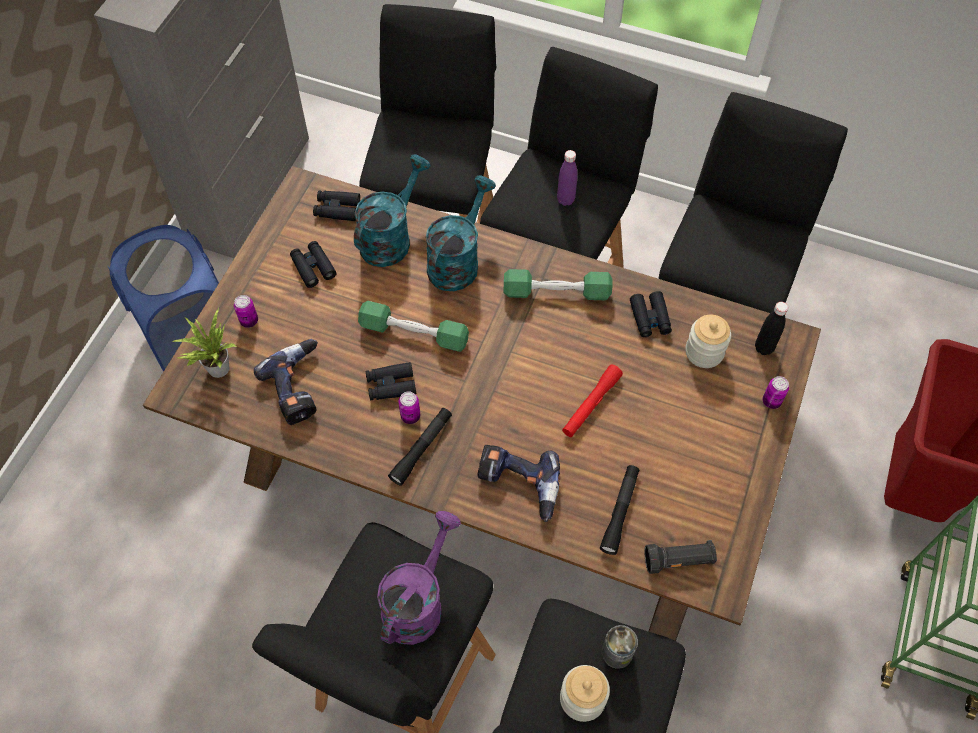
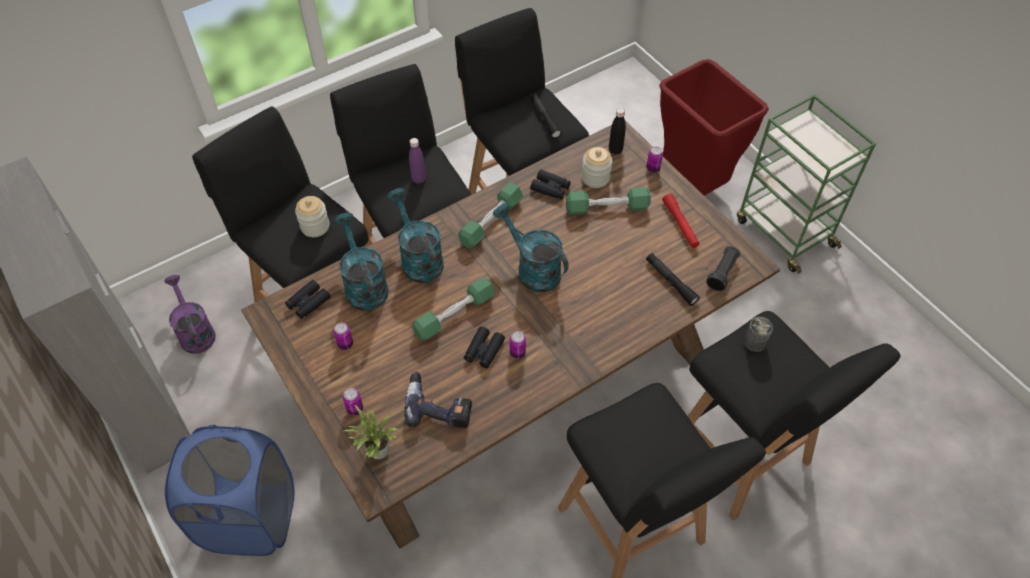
camera: 55 degrees left, 5 degrees down
black binoculars [290,241,336,288] -> can [333,323,353,350]
purple watering can [377,511,461,645] -> purple watering can moved to [164,275,216,354]
black flashlight [388,408,452,486] -> black flashlight moved to [530,94,562,139]
power drill [478,445,560,522] -> none
jar [560,665,610,722] -> jar moved to [295,196,329,237]
red flashlight [562,365,623,437] -> red flashlight moved to [662,193,699,248]
none -> turquoise watering can [493,203,569,292]
none -> green dumbbell [566,187,651,215]

